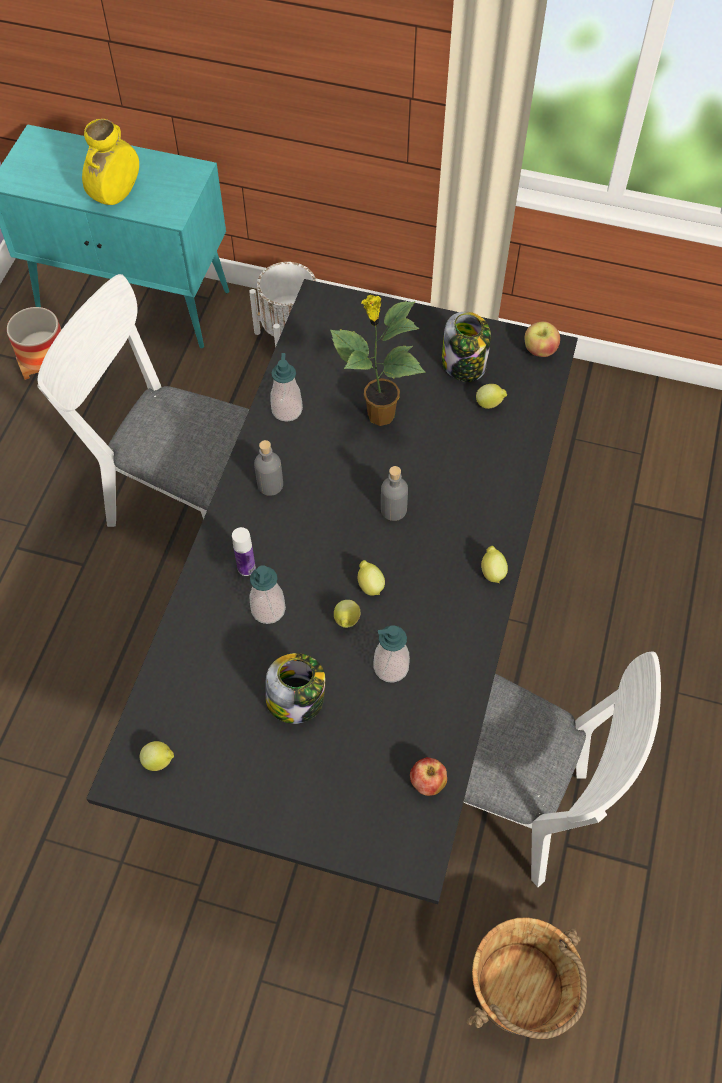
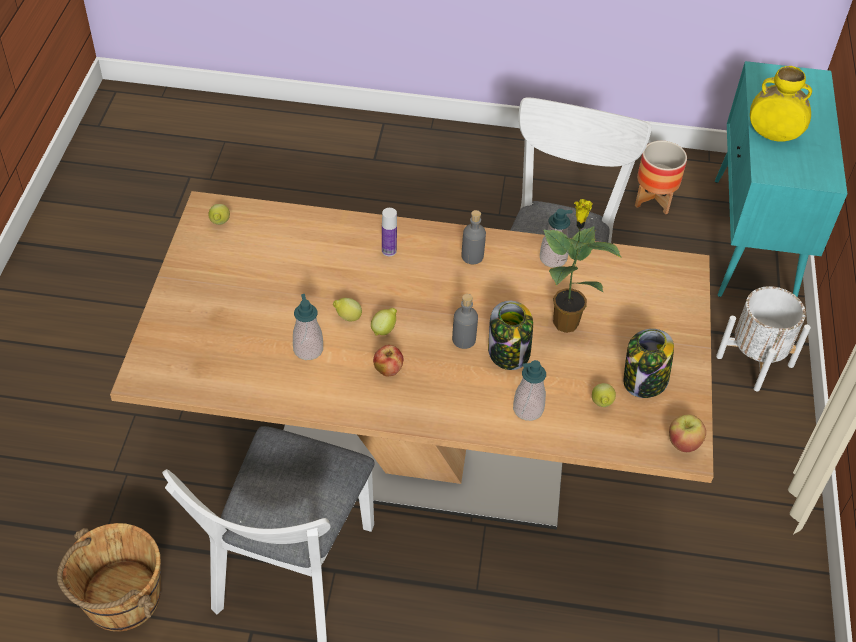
camera: 80 degrees right, 10 degrees down
black dining table [86,279,578,904] -> beige dining table [110,191,713,529]
soap dispenser [249,565,286,624] -> soap dispenser moved to [513,360,546,421]
jar [265,653,326,724] -> jar moved to [488,301,533,370]
apple [410,757,447,796] -> apple moved to [373,345,403,376]
lemon [481,546,508,583] -> none

